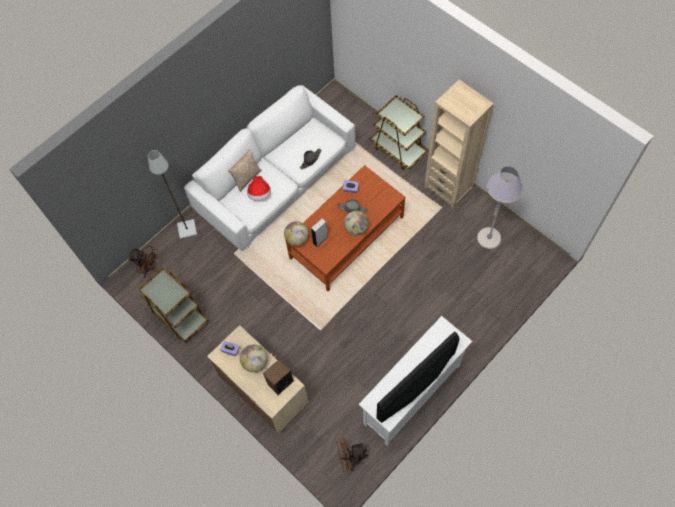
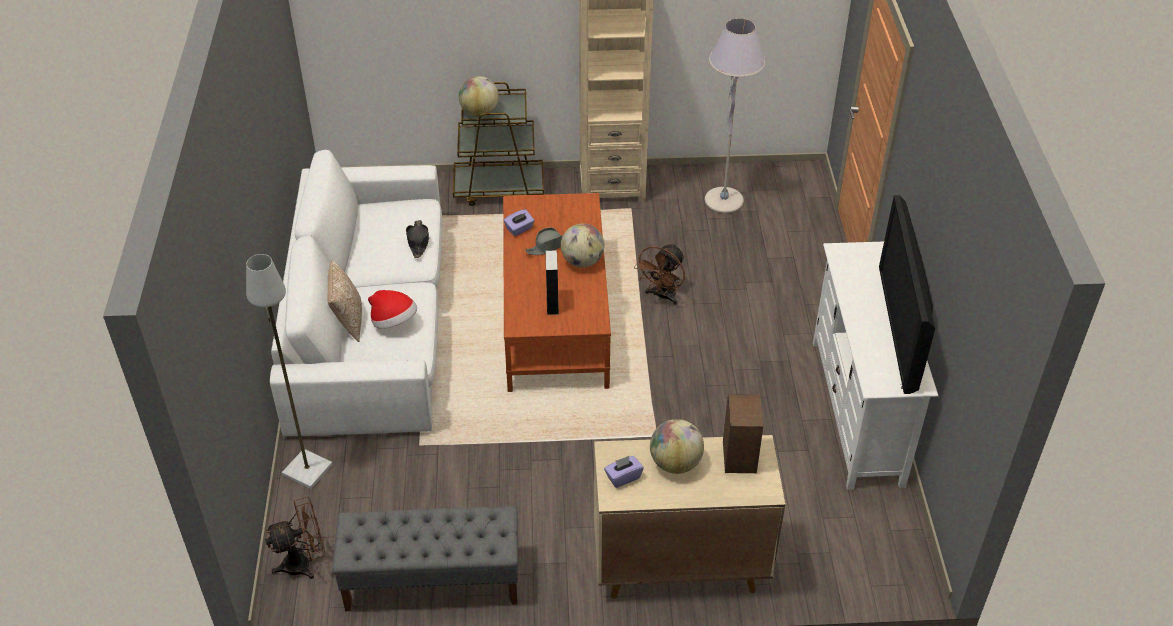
camera: 50 degrees left, 20 degrees down
brown cart [138,267,208,343] -> grey bench [332,506,518,611]
globe [284,221,309,246] -> globe moved to [458,76,499,117]
brown fan [336,439,368,473] -> brown fan moved to [634,244,685,305]

